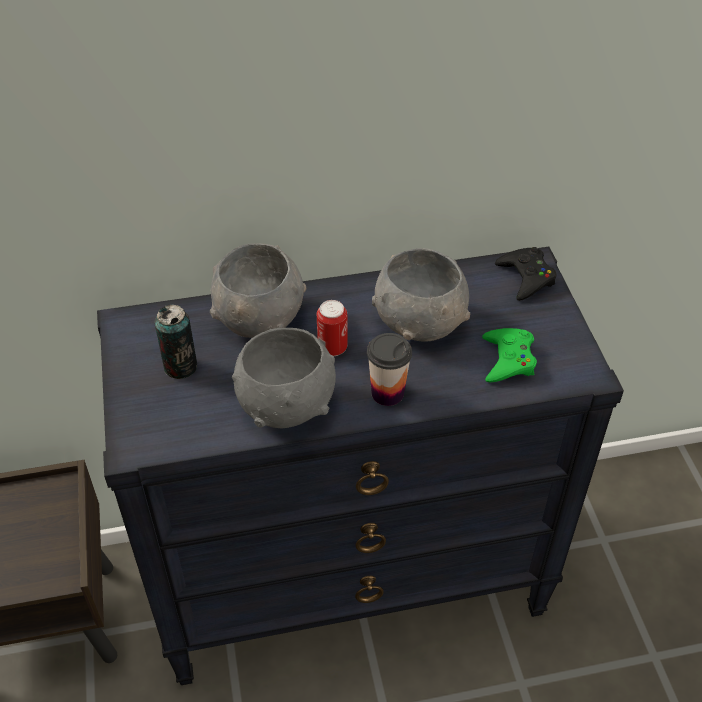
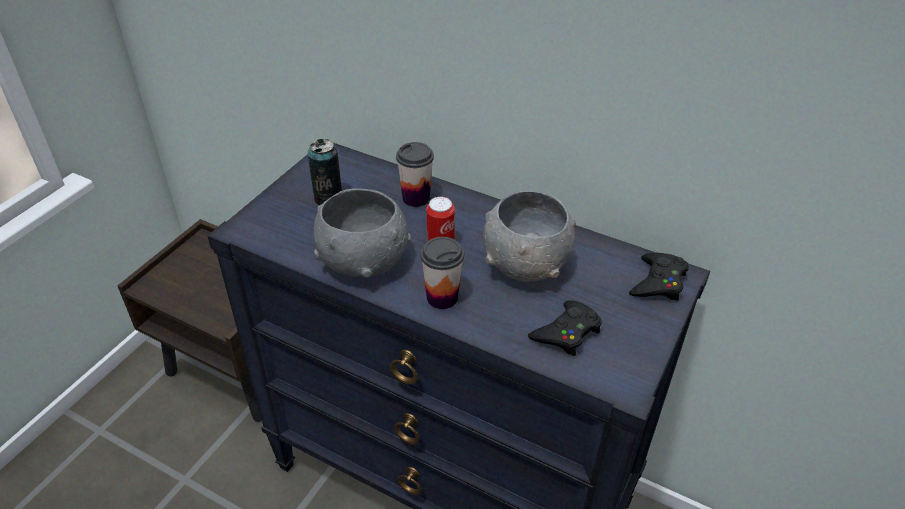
camera: 40 degrees right, 5 degrees down
grey bowl [210,243,306,338] -> cup [396,142,434,207]
green game controller [482,328,537,383] -> black game controller [528,300,602,356]

